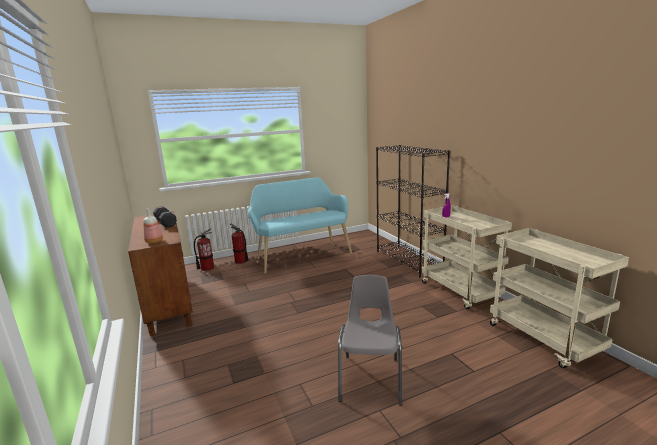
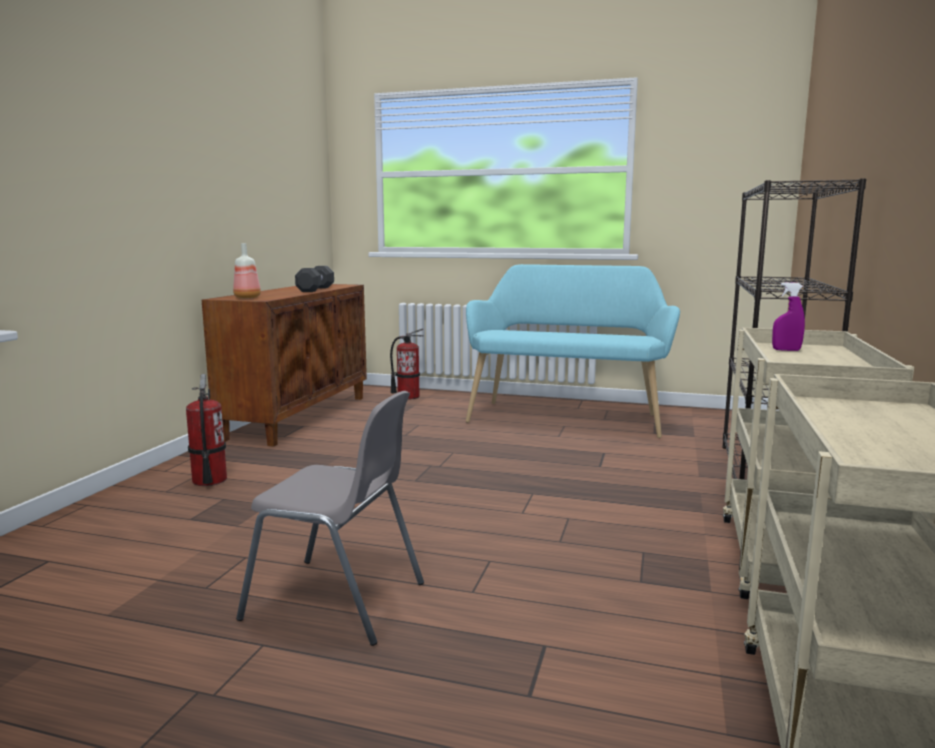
camera: 40 degrees right, 5 degrees down
fire extinguisher [230,223,249,264] -> fire extinguisher moved to [186,374,227,486]
grey chair [338,275,402,406] -> grey chair turned 60 degrees clockwise [236,391,424,646]

